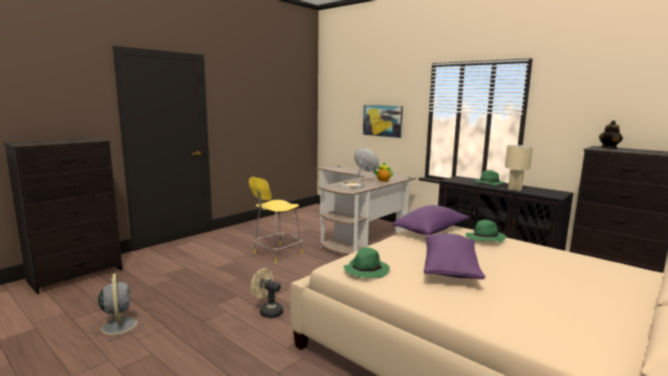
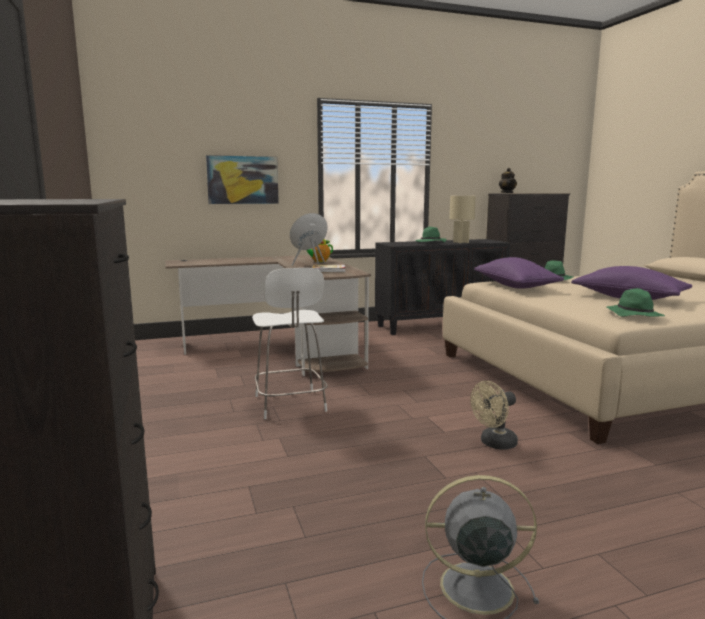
camera: 60 degrees left, 0 degrees up
yellow chair [249,177,303,263] -> white chair [252,268,327,419]

